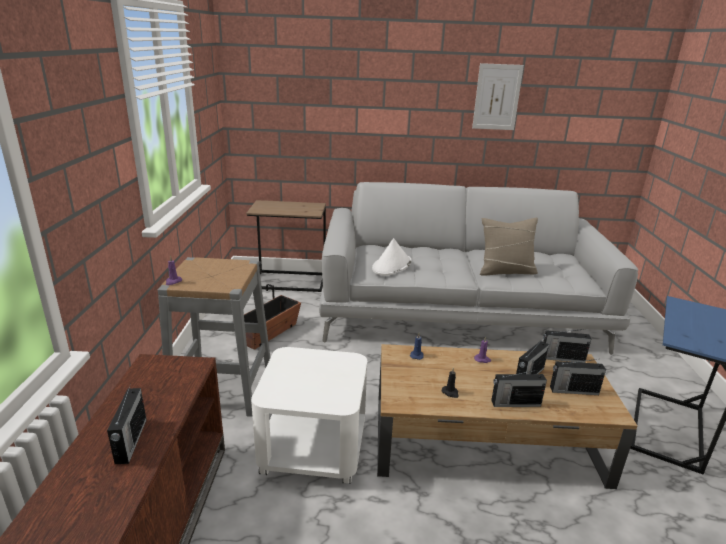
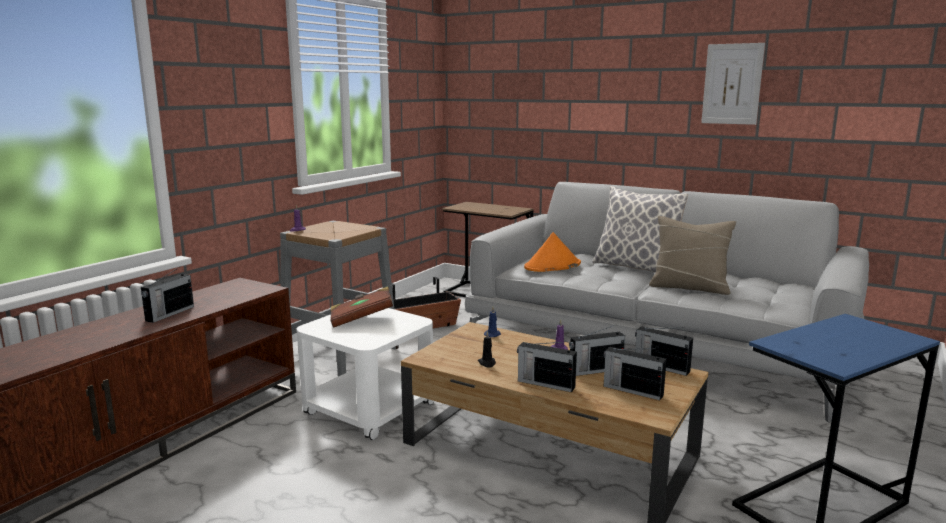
camera: 30 degrees right, 10 degrees down
white hat [372,238,412,275] -> orange hat [524,232,581,272]
none -> brown book [330,286,393,328]
none -> pillow [592,186,688,273]

